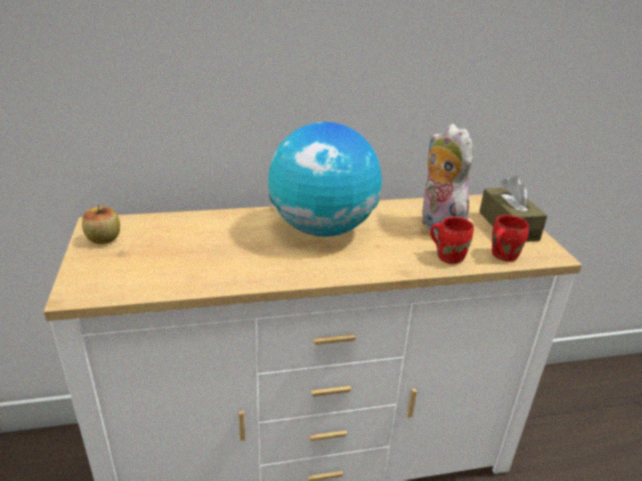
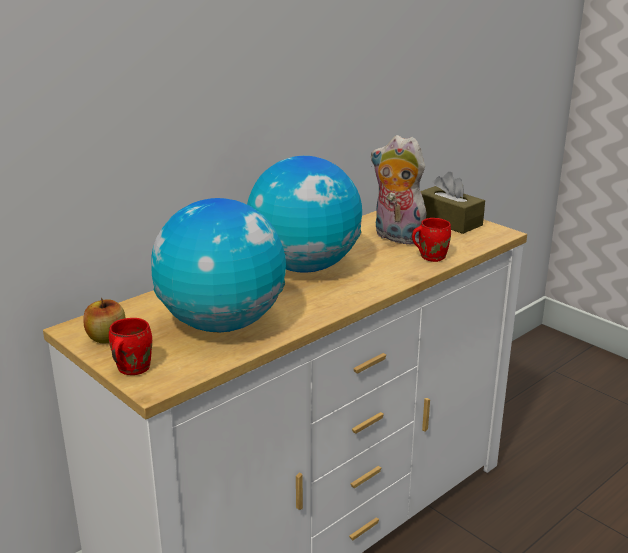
camera: 30 degrees left, 5 degrees down
red mug [492,215,529,262] -> red mug moved to [109,318,152,375]
none -> globe [151,198,286,333]

